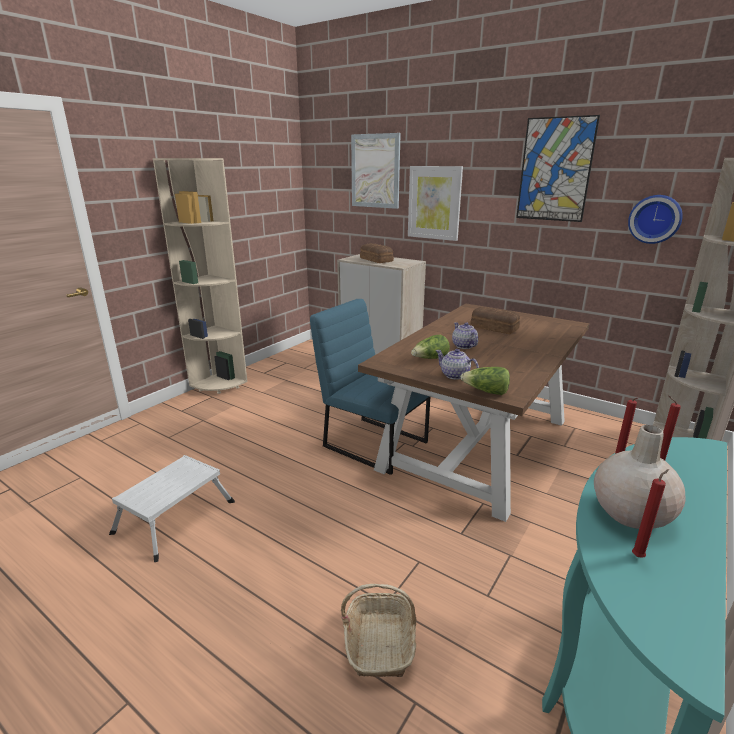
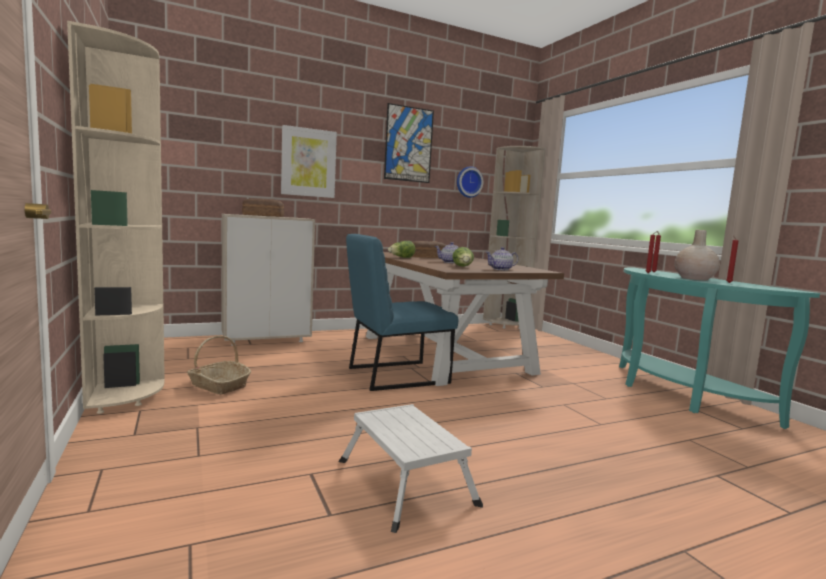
camera: 60 degrees left, 15 degrees down
basket [341,584,416,677] -> basket moved to [187,336,251,394]
picture [351,133,401,209] -> none
lettuce [460,367,510,395] -> lettuce moved to [388,241,415,258]

